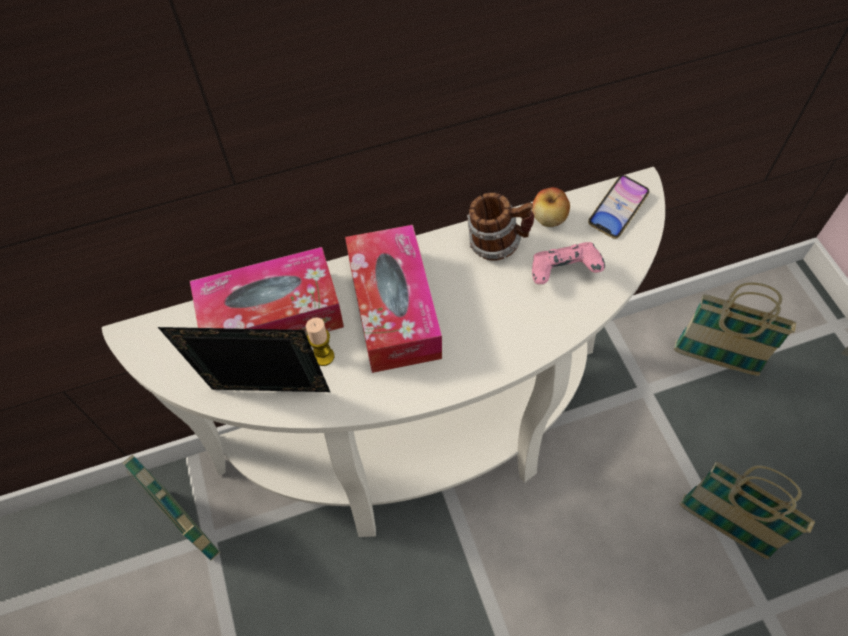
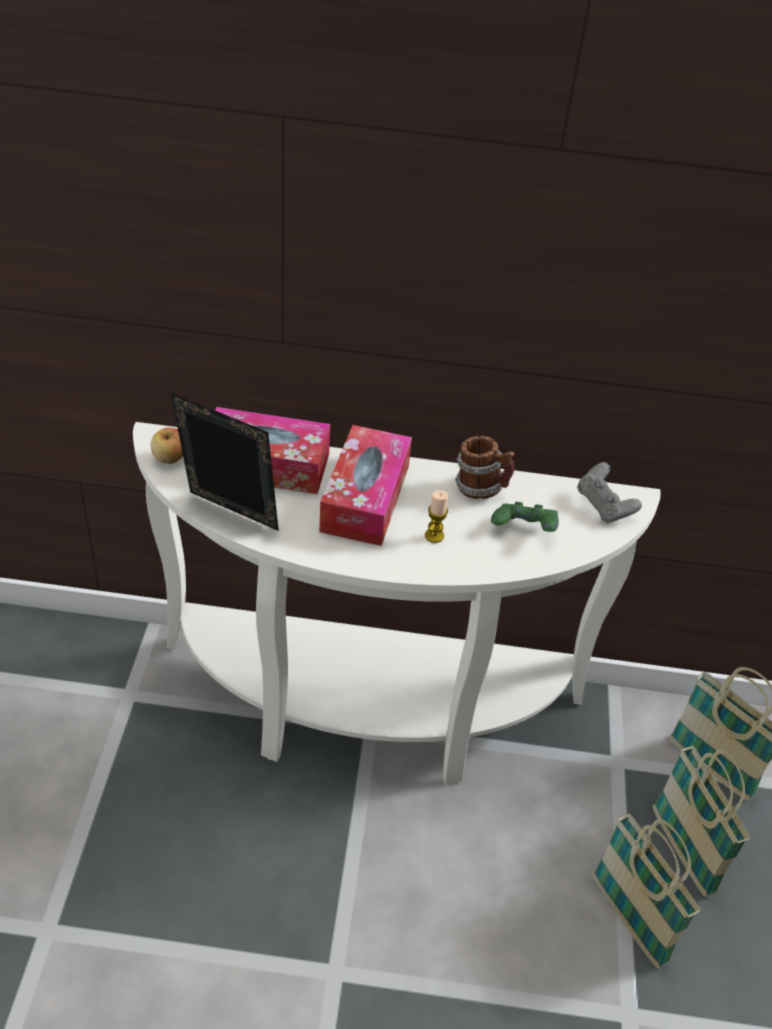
camera: 20 degrees right, 15 degrees down
basket [123,454,220,561] -> basket moved to [653,745,750,896]
candle [306,317,334,366] -> candle moved to [425,490,448,543]
apple [532,187,570,227] -> apple moved to [151,428,183,464]
pink game controller [532,242,605,284] -> green game controller [491,502,559,532]
phone [588,175,650,239] -> grey game controller [577,462,642,523]

